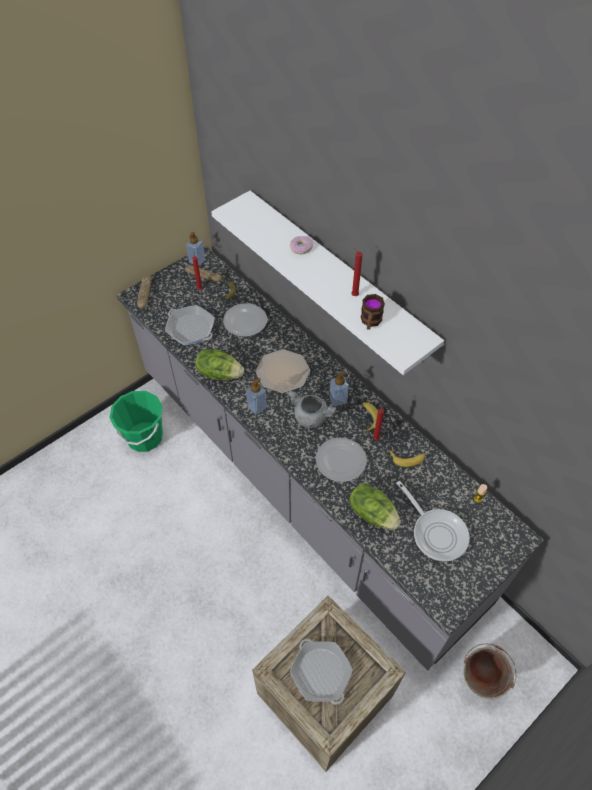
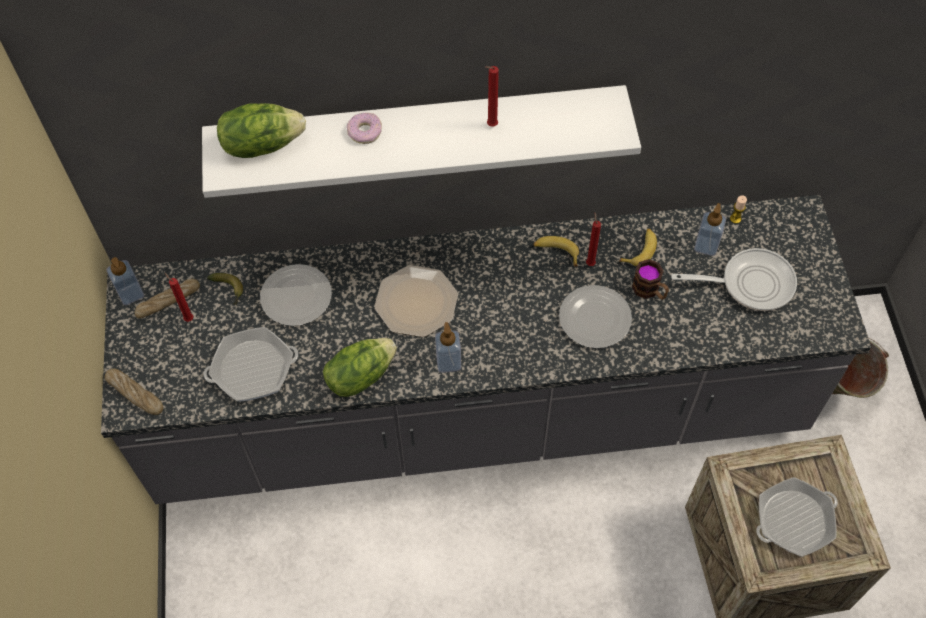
camera: 55 degrees left, 5 degrees up
green bucket [109,391,163,452] -> none
grey cooking pot [288,390,336,428] -> none
frying pan [290,639,353,705] -> frying pan turned 150 degrees clockwise [756,477,838,557]
soap dispenser [329,372,349,406] -> soap dispenser moved to [694,203,726,256]
lettuce [349,483,401,530] -> lettuce moved to [217,103,306,158]
mug [361,294,385,330] -> mug moved to [632,259,669,300]

